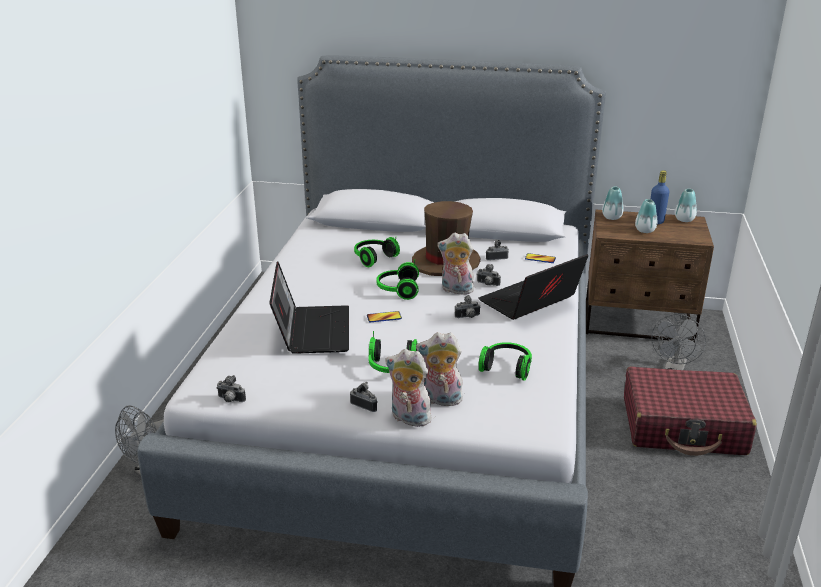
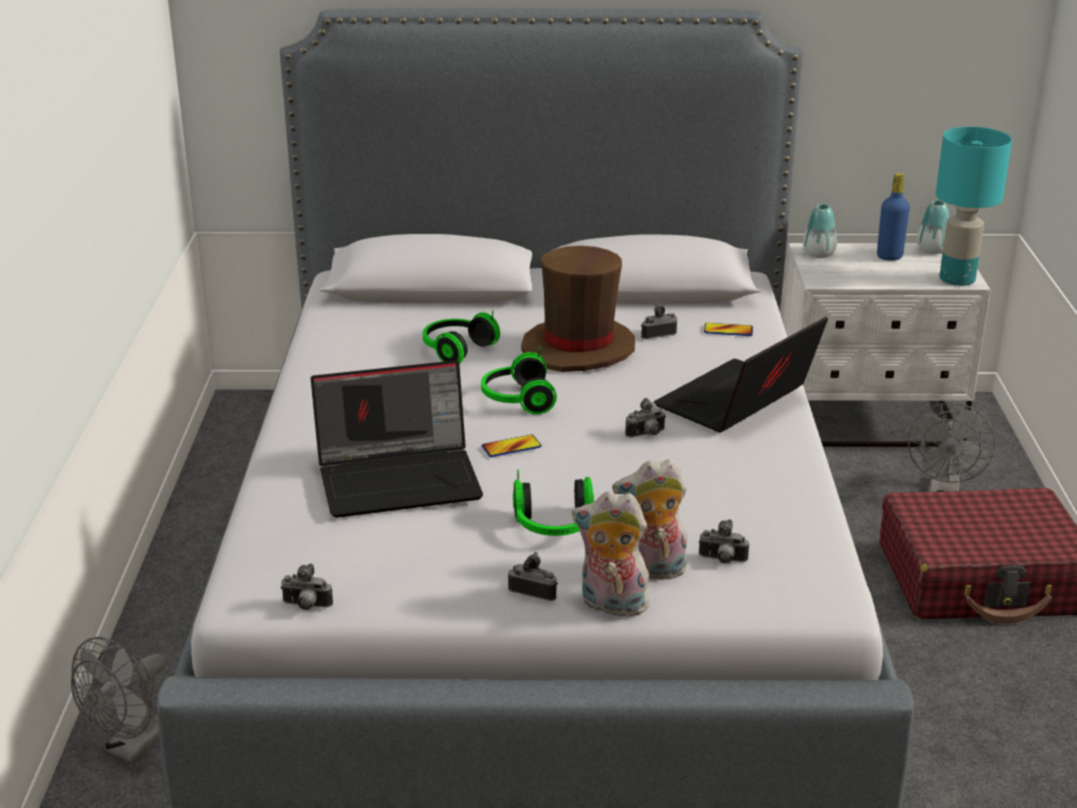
camera: 10 degrees left, 0 degrees up
laptop [269,262,349,354] -> laptop turned 90 degrees clockwise [311,360,483,518]
plush toy [437,233,474,295] -> none
camera [477,264,501,286] -> camera moved to [699,519,749,564]
headphones [478,342,532,381] -> none
brown nightstand [586,210,714,342] -> white nightstand [782,243,991,447]
vase [635,199,657,233] -> none
none -> turquoise table lamp [936,127,1012,286]

